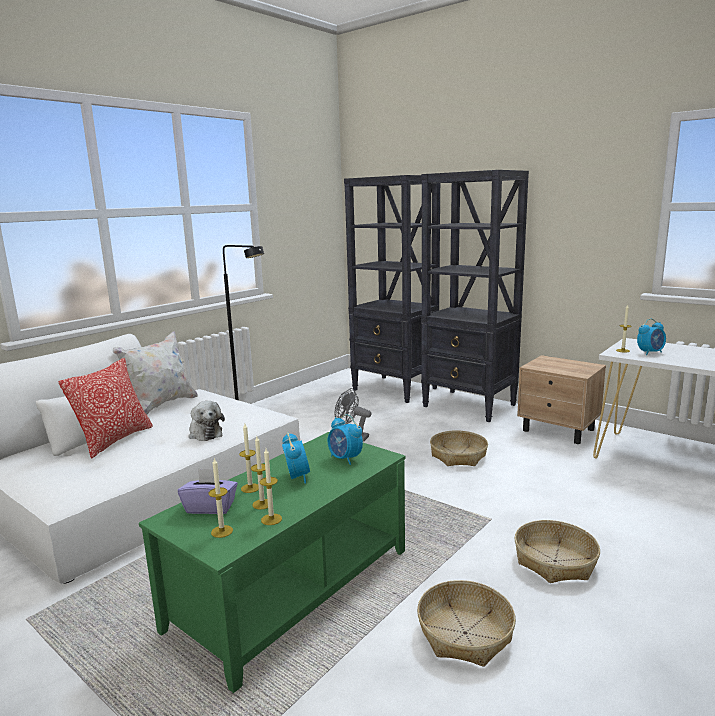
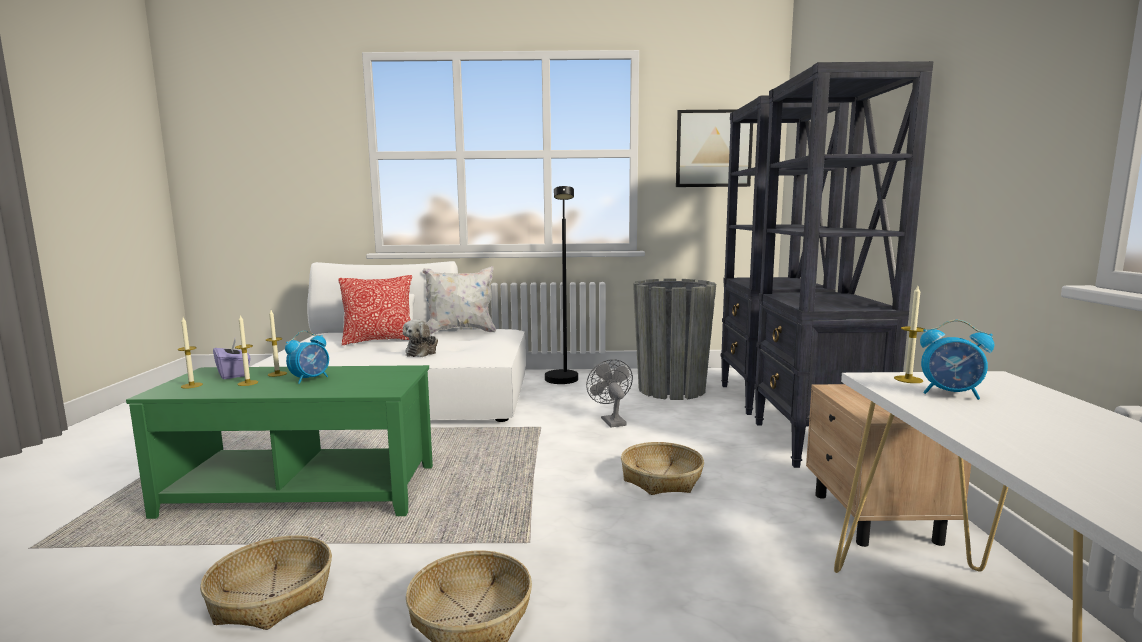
camera: 50 degrees right, 5 degrees down
candle [260,448,282,525] -> none
alarm clock [328,414,363,465] -> none
none -> grey planter [633,279,716,400]
none -> picture [676,109,753,187]

